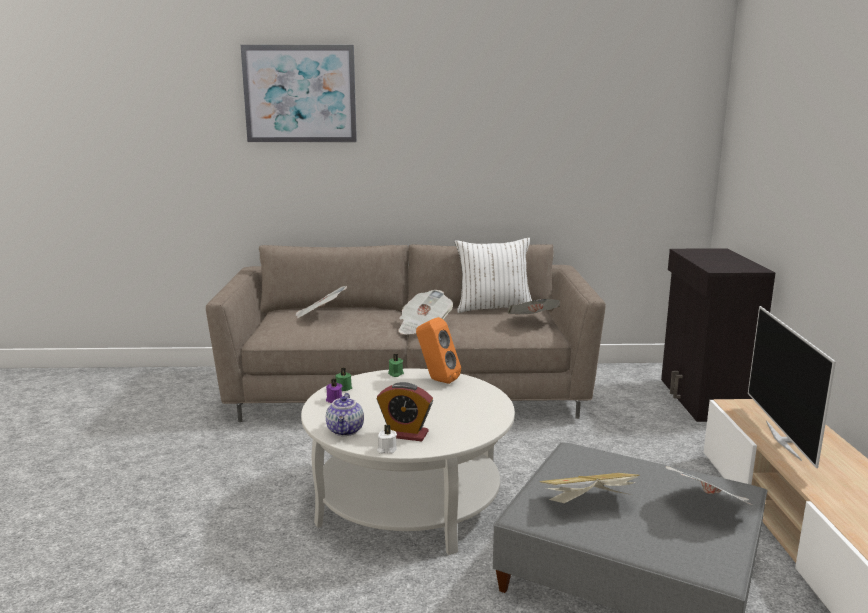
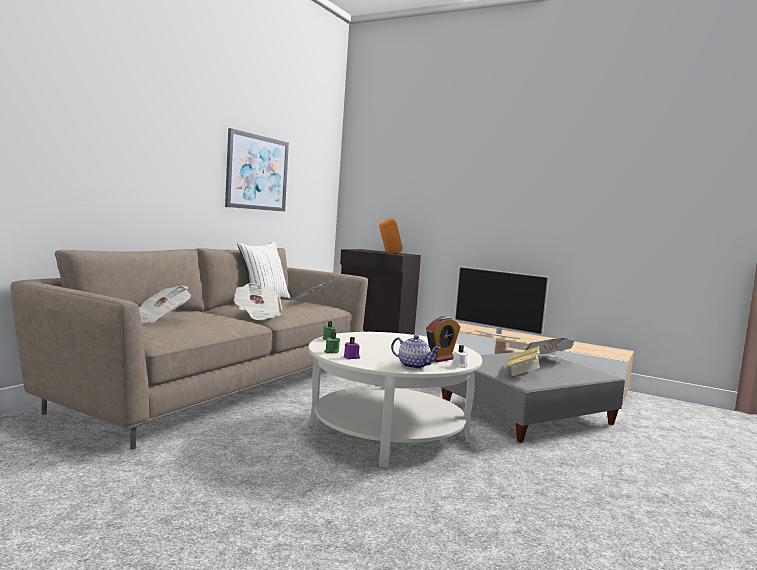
camera: 60 degrees left, 10 degrees down
picture [241,45,357,142] -> picture moved to [225,128,289,212]
orange speaker [416,317,461,384] -> orange speaker moved to [379,218,403,254]

